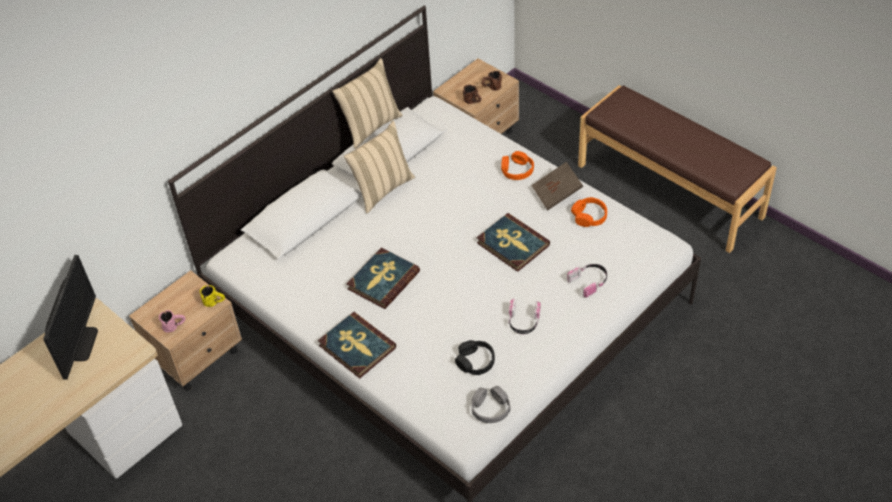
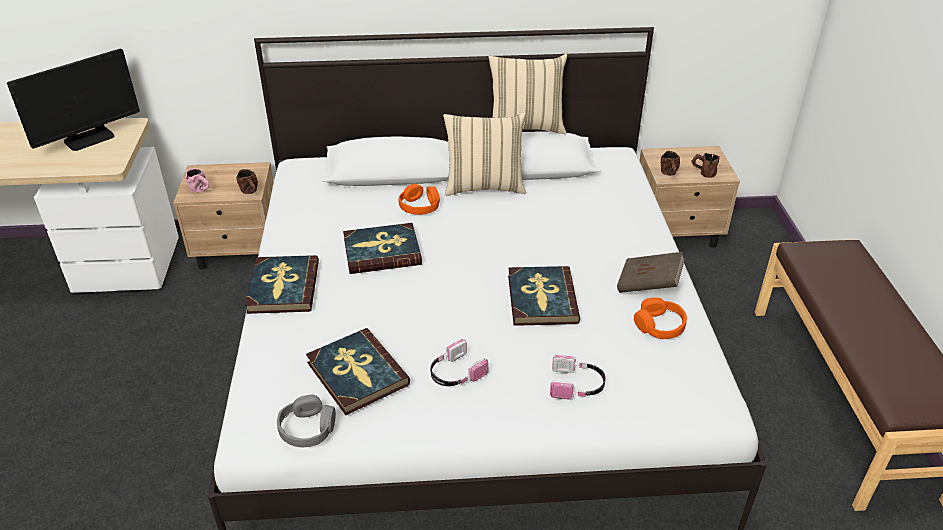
camera: 40 degrees right, 10 degrees down
yellow mug [200,285,225,307] -> brown mug [236,169,258,194]
black headphones [455,340,495,375] -> book [306,328,410,415]
orange headphones [501,151,534,180] -> orange headphones moved to [398,184,440,215]

